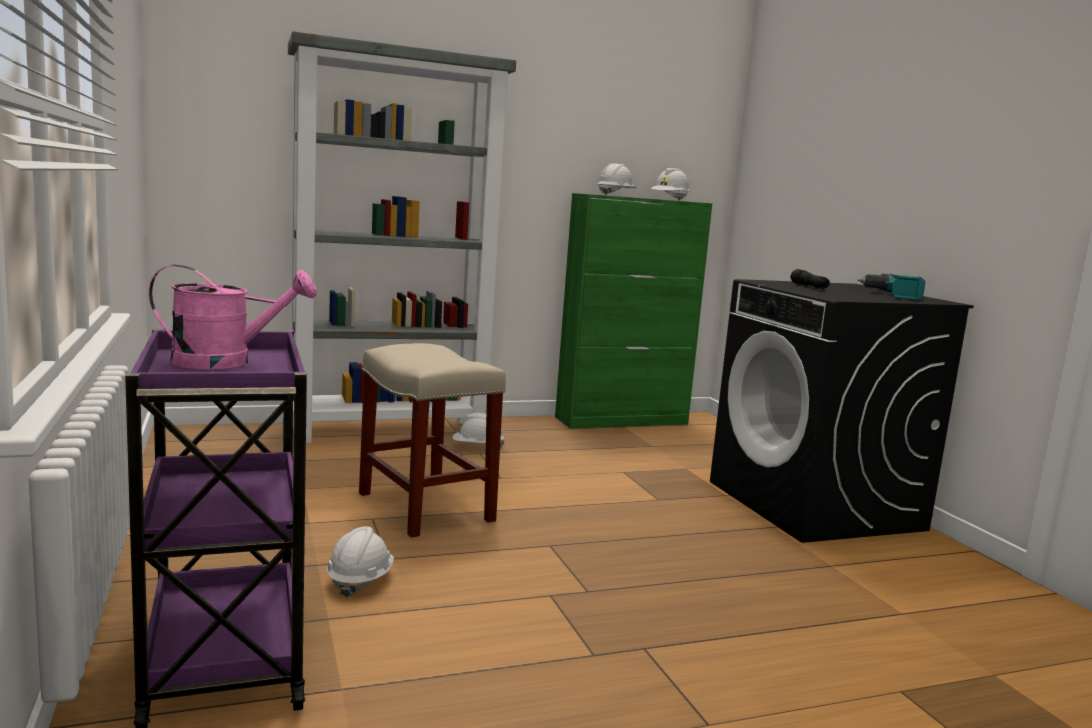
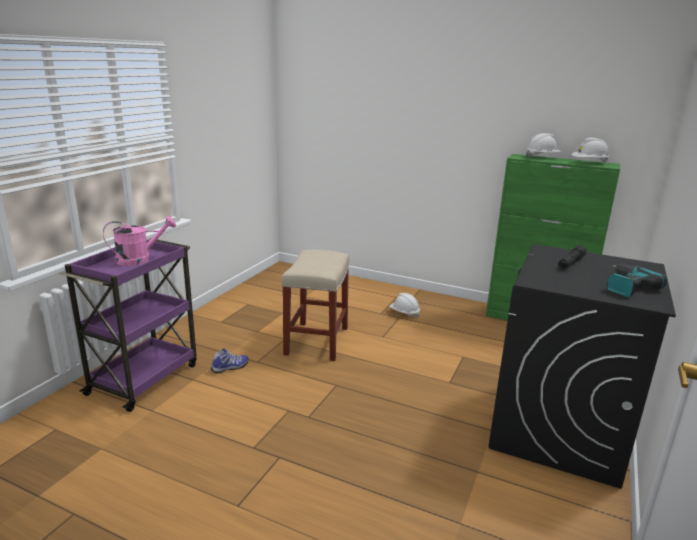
camera: 45 degrees right, 10 degrees up
pink watering can [149,265,317,369] -> pink watering can turned 60 degrees counterclockwise [103,216,176,266]
grey bookcase [288,31,516,443] -> none
white hard hat [326,527,394,598] -> shoe [211,348,249,373]

